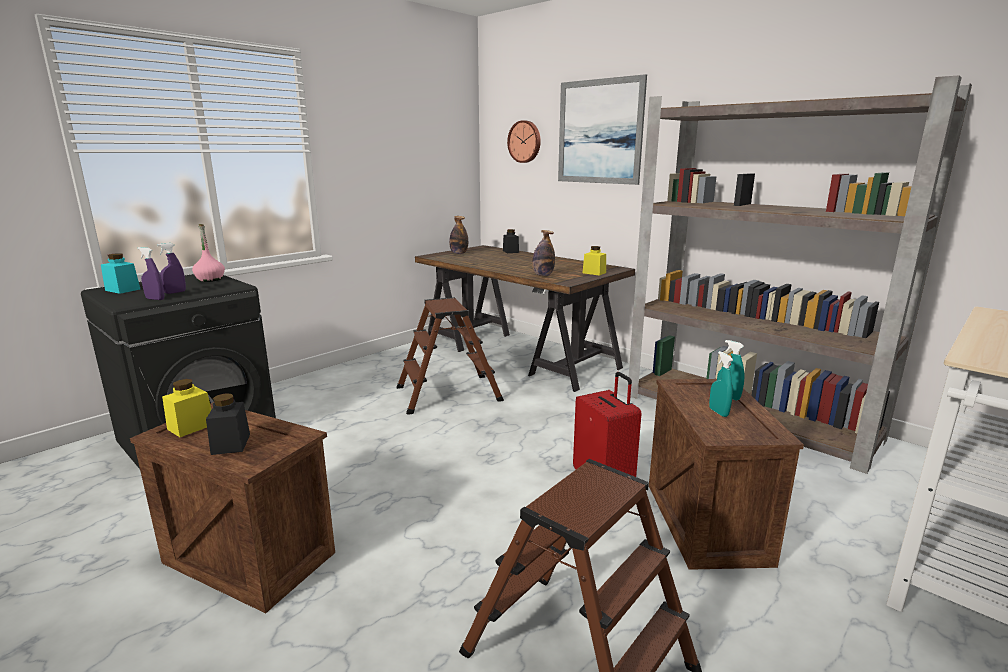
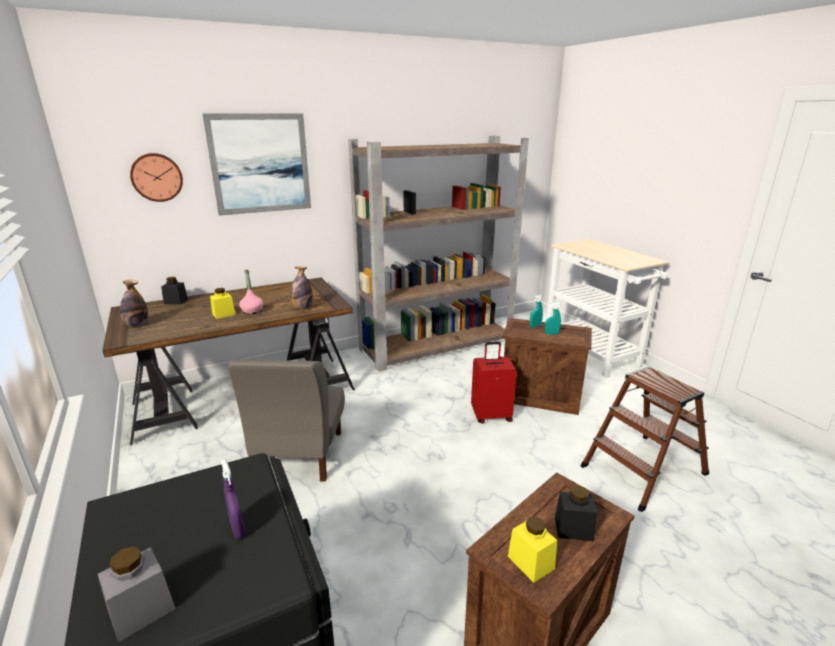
camera: 70 degrees left, 5 degrees up
turquoise jar [101,253,140,294] -> grey jar [98,546,176,643]
purple spray bottle [138,247,164,300] -> none
pink bottle [192,224,225,282] -> pink bottle moved to [239,270,263,314]
brown step ladder [396,297,504,415] -> grey chair [228,359,345,481]
yellow jar [583,246,606,276] -> yellow jar moved to [210,288,236,319]

